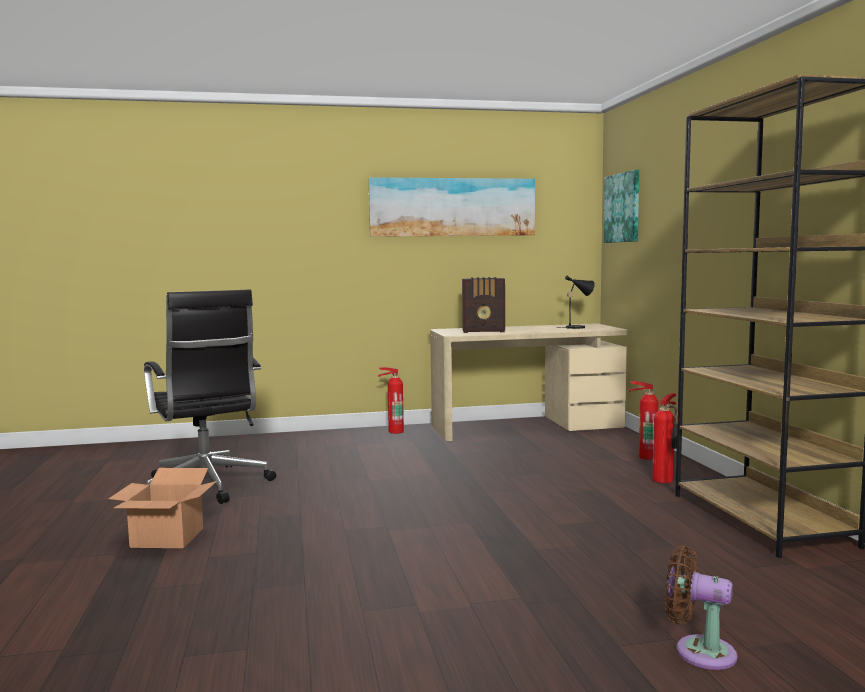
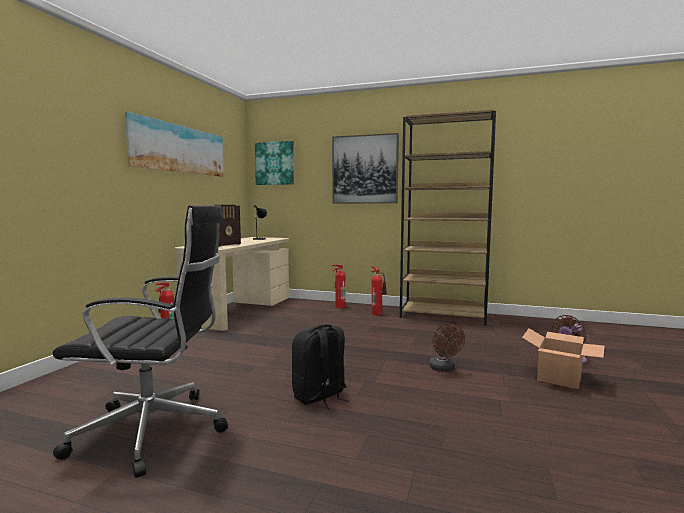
camera: 60 degrees left, 0 degrees up
cardboard box [108,468,217,548] -> cardboard box moved to [522,328,604,389]
none -> black backpack [292,324,350,410]
none -> picture [332,133,399,204]
none -> brown fan [429,323,465,372]

